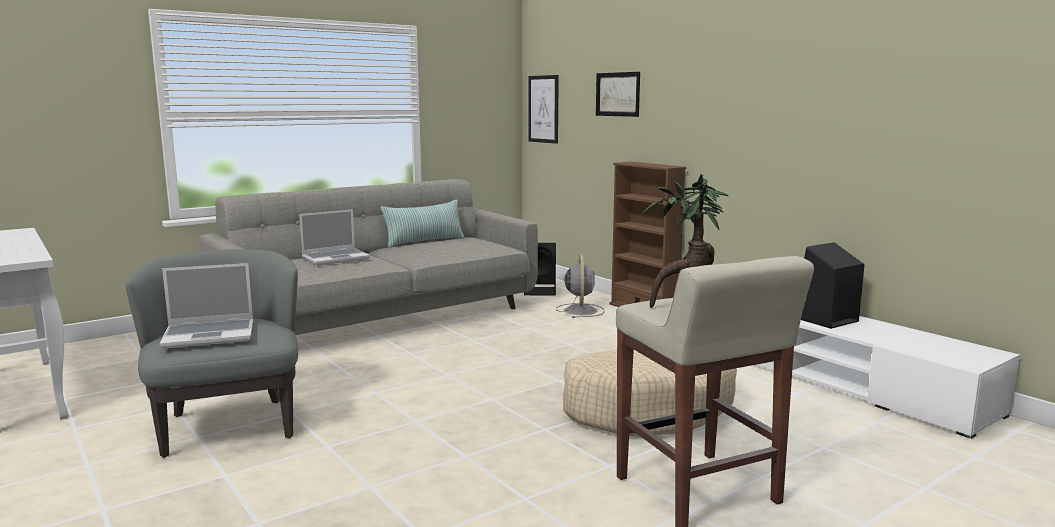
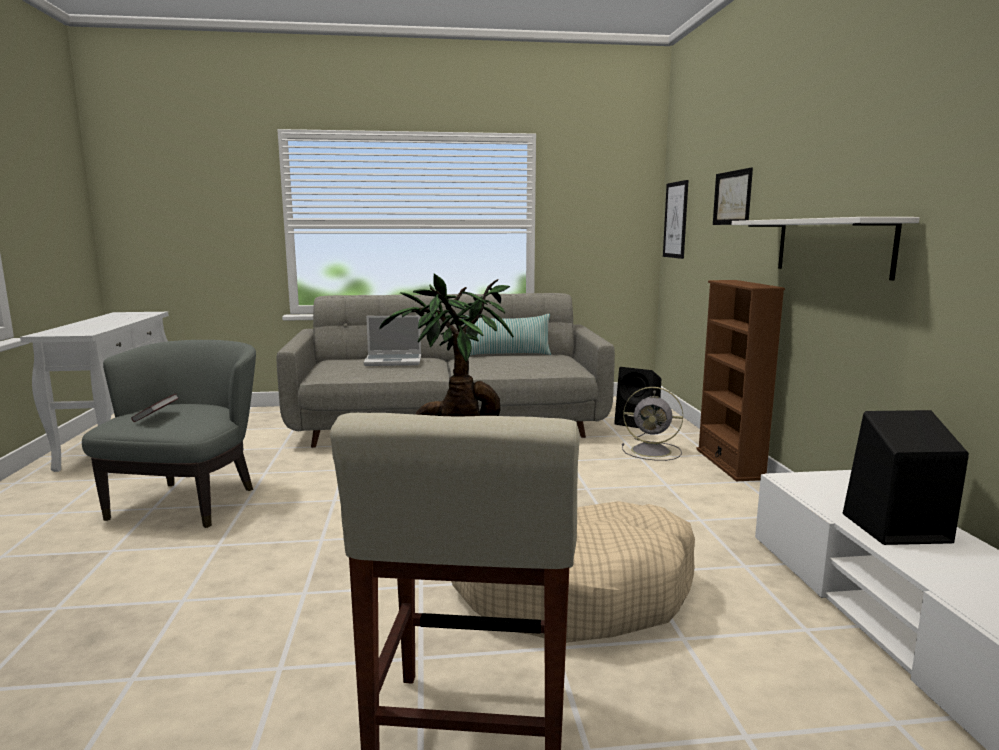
camera: 30 degrees right, 0 degrees up
laptop [159,263,253,349] -> book [131,394,179,422]
grey fan [556,255,605,318] -> grey fan turned 75 degrees clockwise [622,387,683,461]
none -> white shelf [732,217,920,281]

